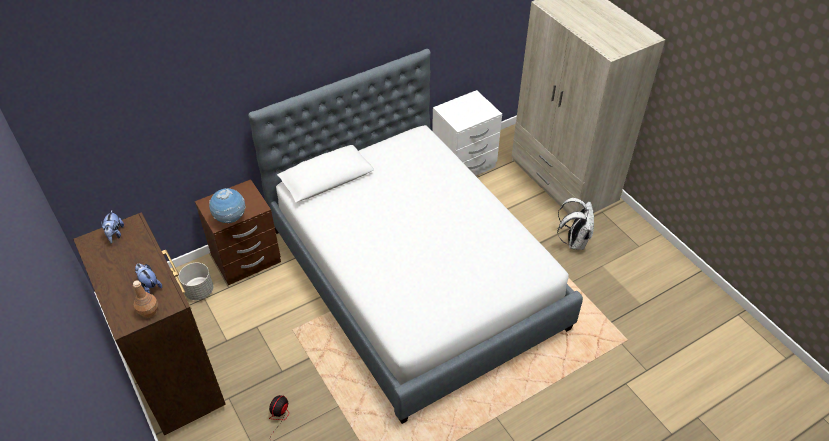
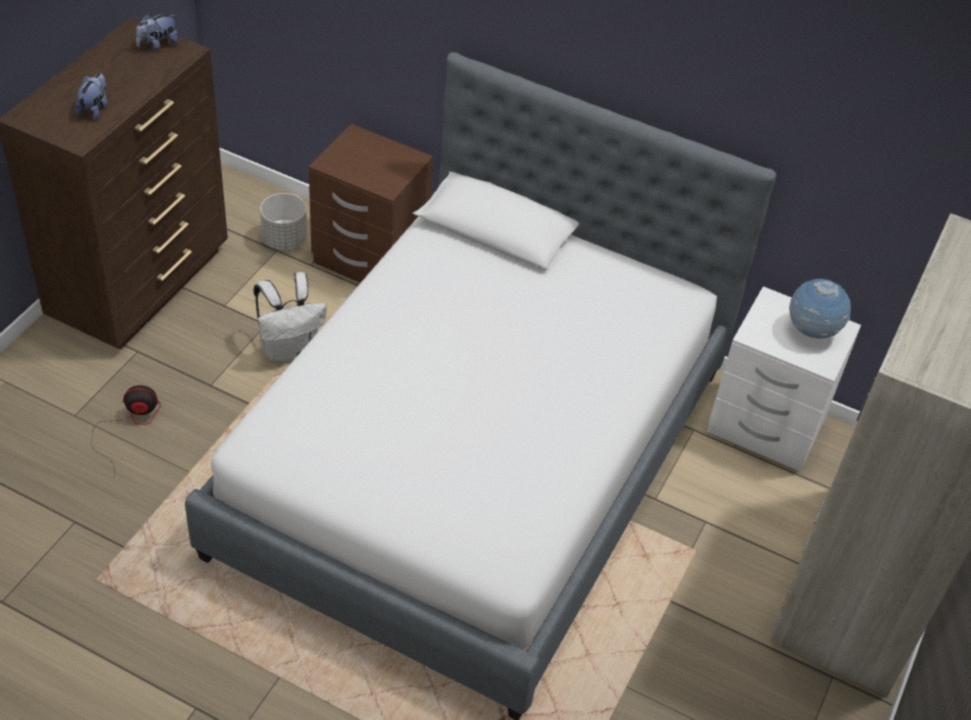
camera: 55 degrees right, 0 degrees up
brown bottle [133,280,158,318] -> none
globe [209,188,246,223] -> globe moved to [789,279,851,339]
white backpack [557,198,594,250] -> white backpack moved to [254,272,327,363]

